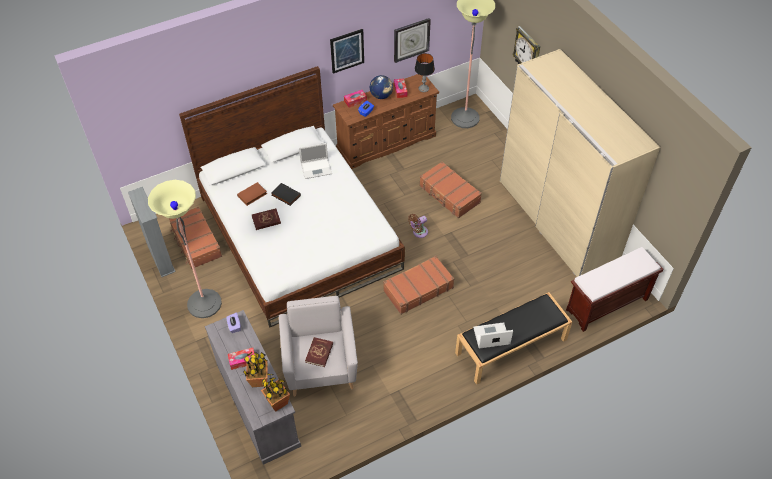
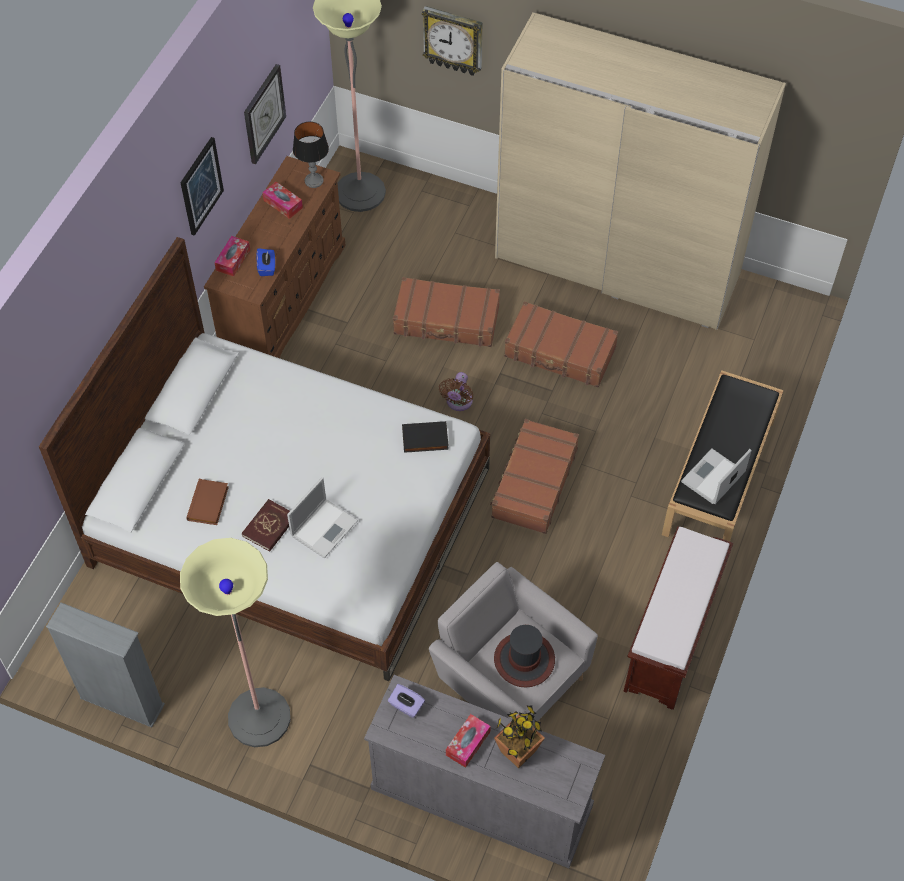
camera: 40 degrees left, 5 degrees up
brown suitcase [169,206,222,269] -> brown suitcase moved to [504,301,618,387]
potted plant [261,373,290,412] -> none
black book [271,183,301,206] -> black book moved to [402,421,449,453]
laptop [299,143,332,179] -> laptop moved to [287,477,358,558]
red book [305,337,333,367] -> hat [494,625,555,687]
globe [370,75,393,99] -> none
brown bench [566,247,663,332] -> brown bench moved to [624,526,733,710]

